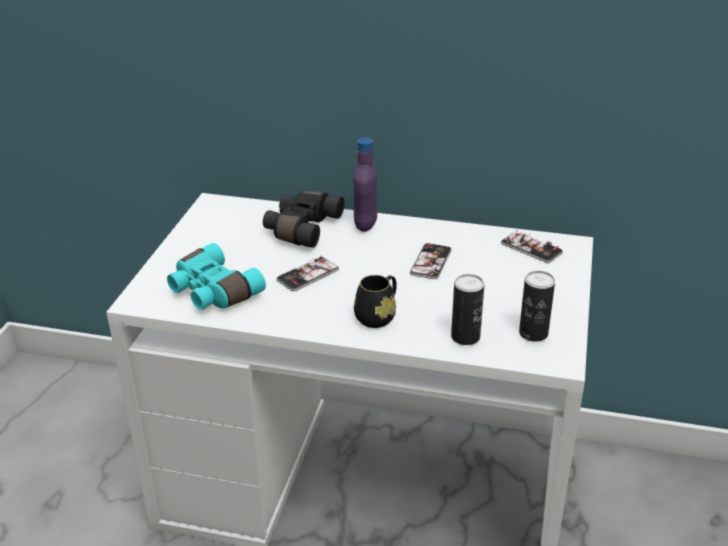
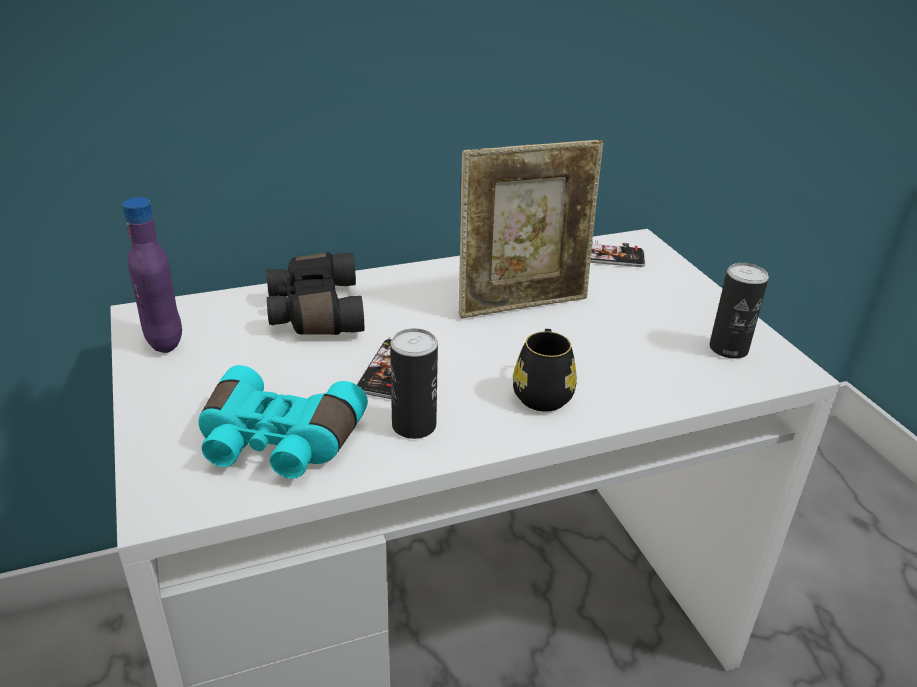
camera: 35 degrees left, 0 degrees up
purple bottle [353,137,377,232] -> purple bottle moved to [123,197,182,353]
phone [410,243,452,279] -> picture frame [459,140,603,318]
can [451,274,484,345] -> can moved to [390,328,438,439]

